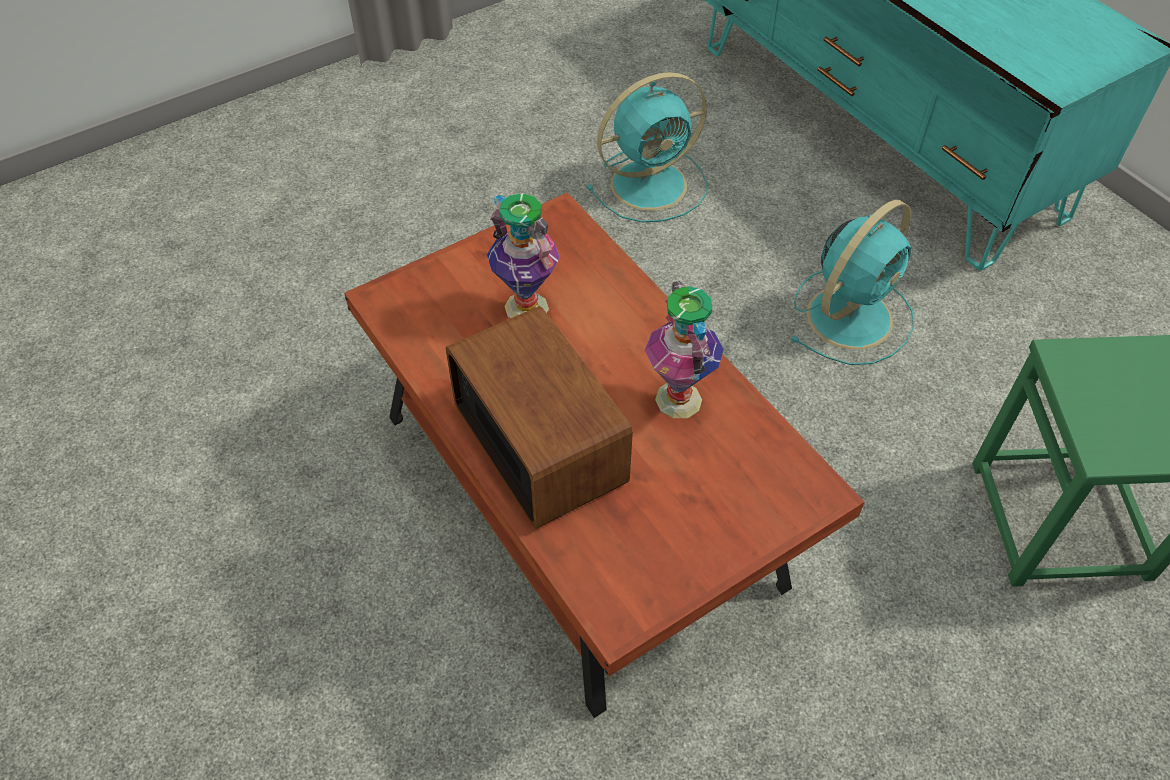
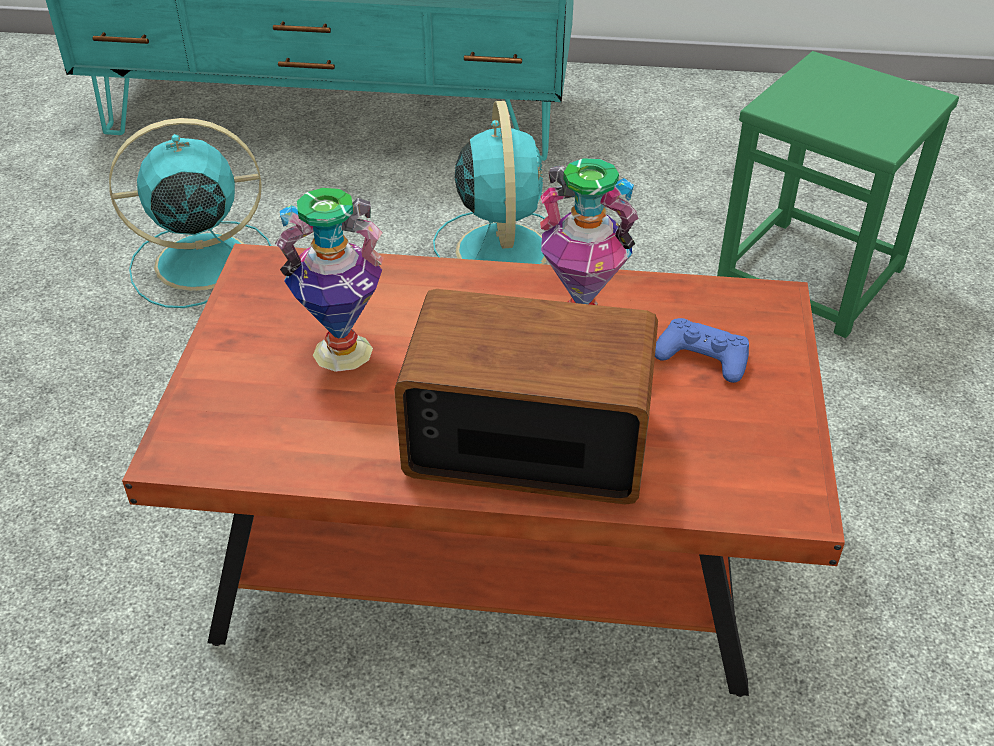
camera: 50 degrees left, 10 degrees down
turquoise fan [586,72,707,222] -> turquoise fan turned 120 degrees counterclockwise [109,118,271,308]
none -> blue game controller [655,318,749,383]

